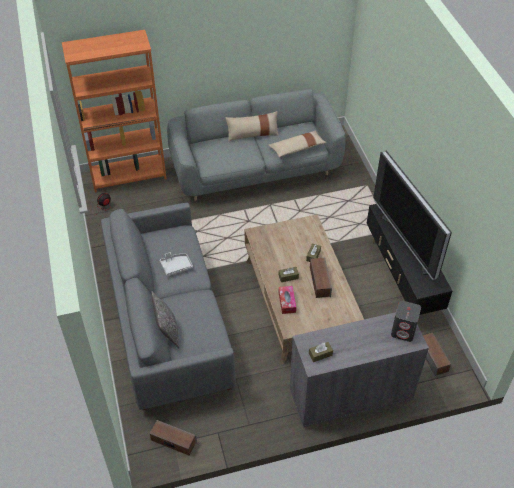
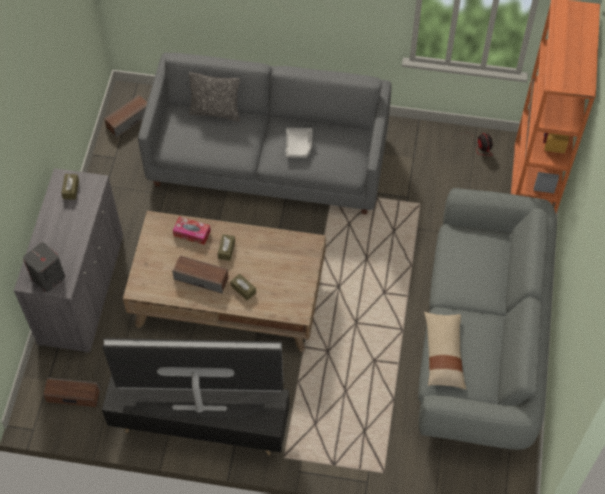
camera: 115 degrees right, 10 degrees up
beige pillow [226,111,279,142] -> none

